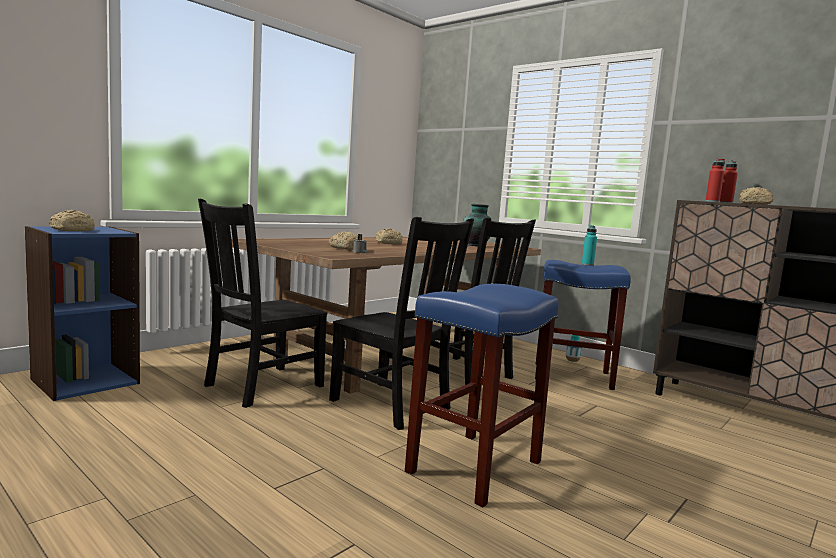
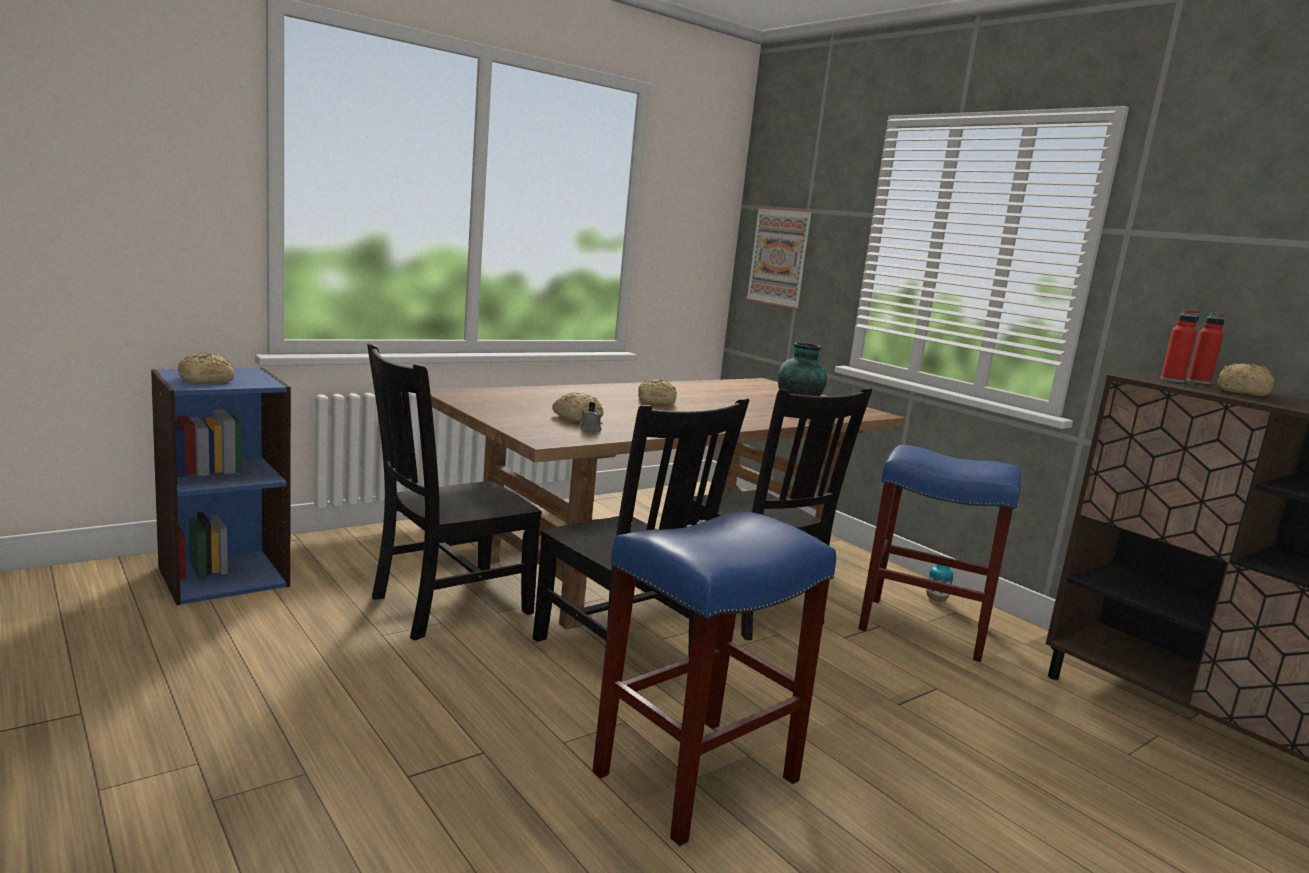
camera: 10 degrees right, 5 degrees up
turquoise bottle [582,225,597,266] -> none
none -> picture [746,206,813,309]

